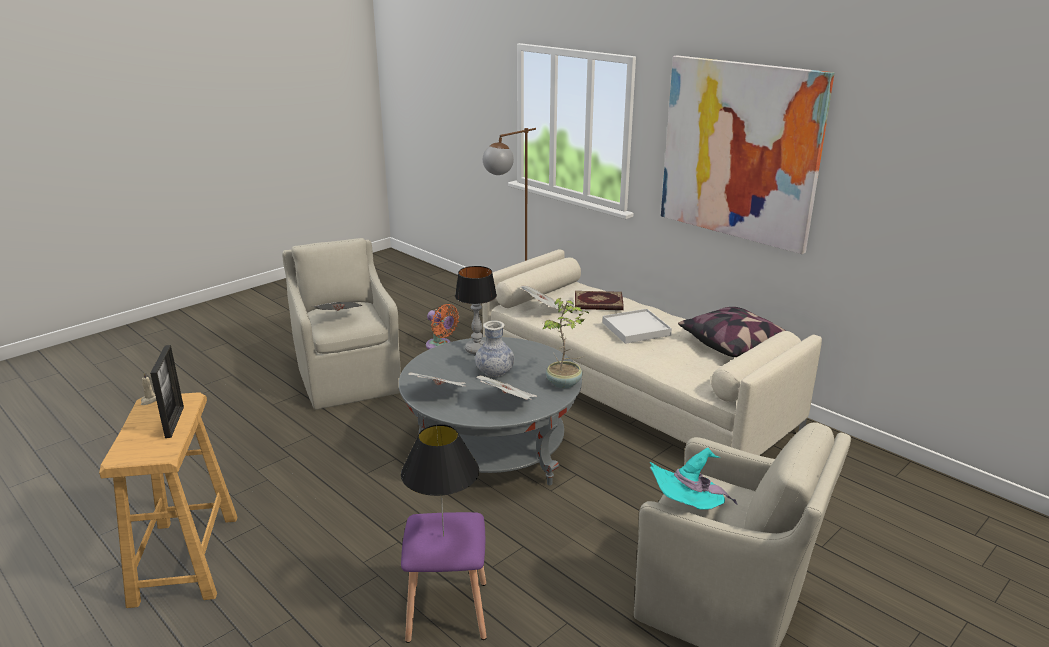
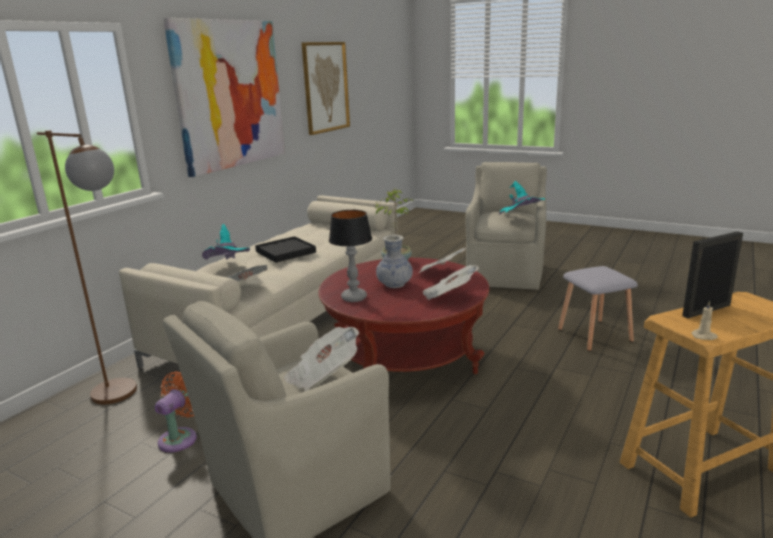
camera: 105 degrees left, 5 degrees down
grey coffee table [399,337,582,485] -> red coffee table [319,258,489,374]
black table lamp [401,424,479,537] -> none
purple stool [401,512,487,643] -> grey stool [558,266,638,351]
book [575,291,624,310] -> turquoise hat [202,224,250,260]
white tray [602,309,672,344] -> black tray [255,236,316,263]
pillow [678,307,786,357] -> none
none -> picture [302,42,350,135]

